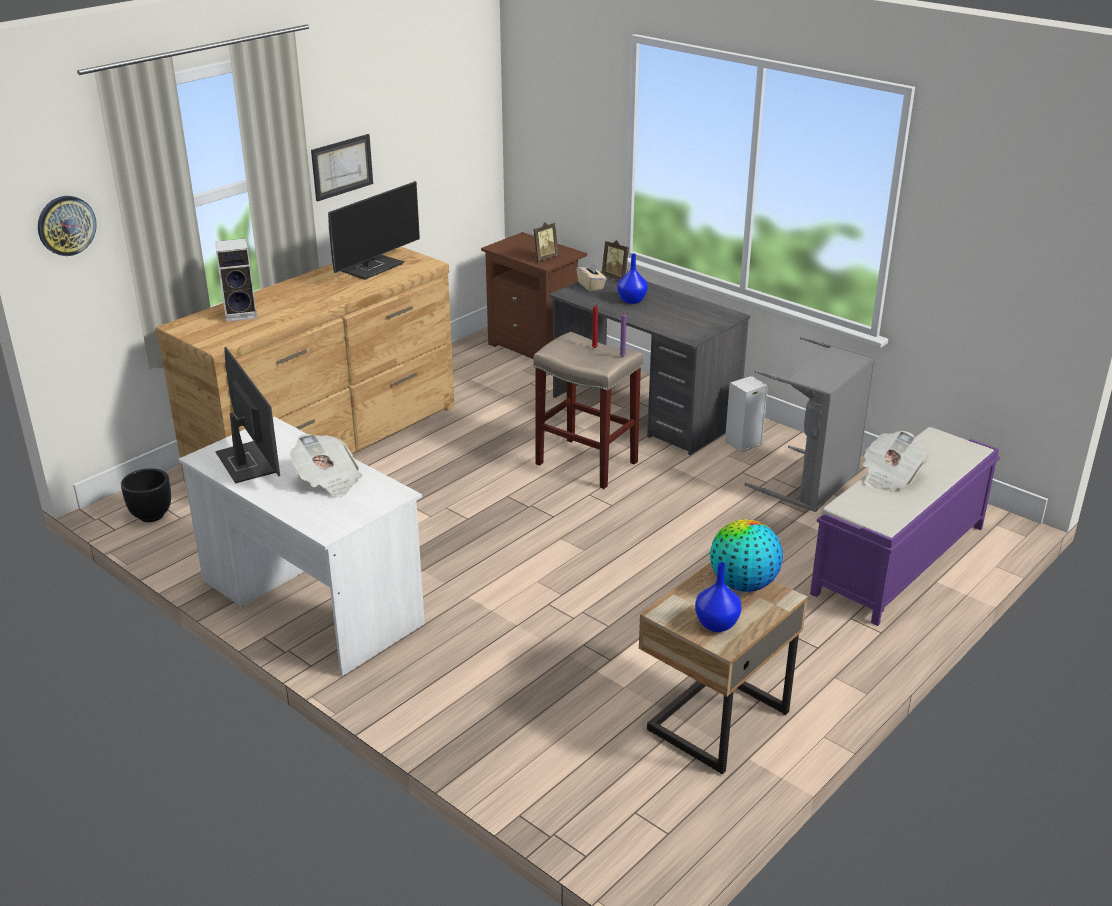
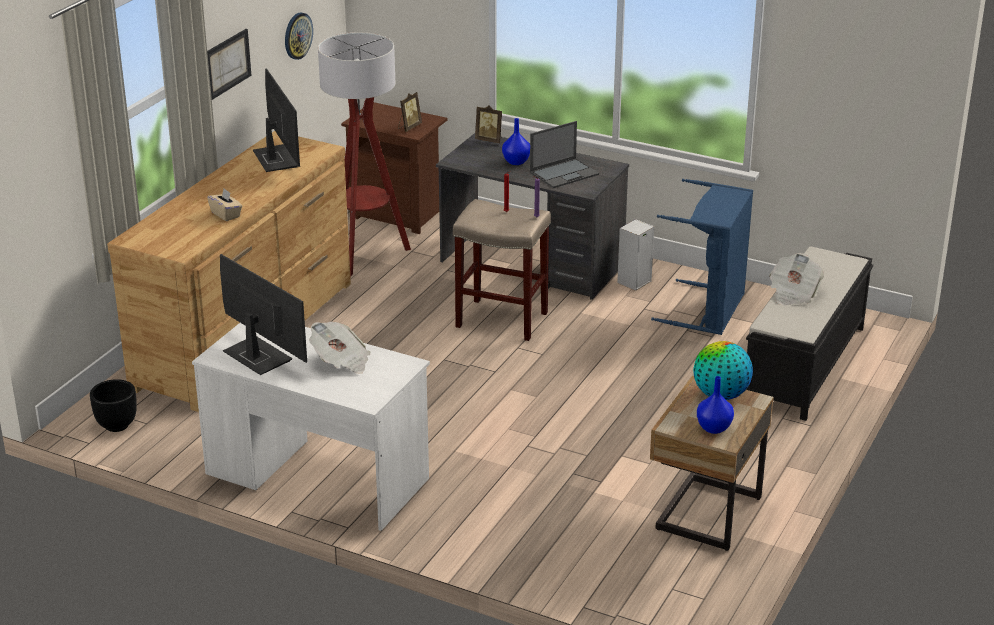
camera: 15 degrees left, 0 degrees up
wall clock [38,196,97,256] -> wall clock moved to [285,12,313,60]
speaker [214,238,257,322] -> none
monitor [328,181,420,280] -> monitor turned 45 degrees counterclockwise [253,68,300,172]
beige tissue box [576,262,607,292] -> beige tissue box moved to [207,189,242,221]
grey laundry basket [744,336,875,512] -> blue laundry basket [651,179,753,335]
purple bench [810,427,1000,626] -> black bench [746,247,873,421]
none -> floor lamp [318,32,411,277]
none -> laptop [530,121,599,188]

